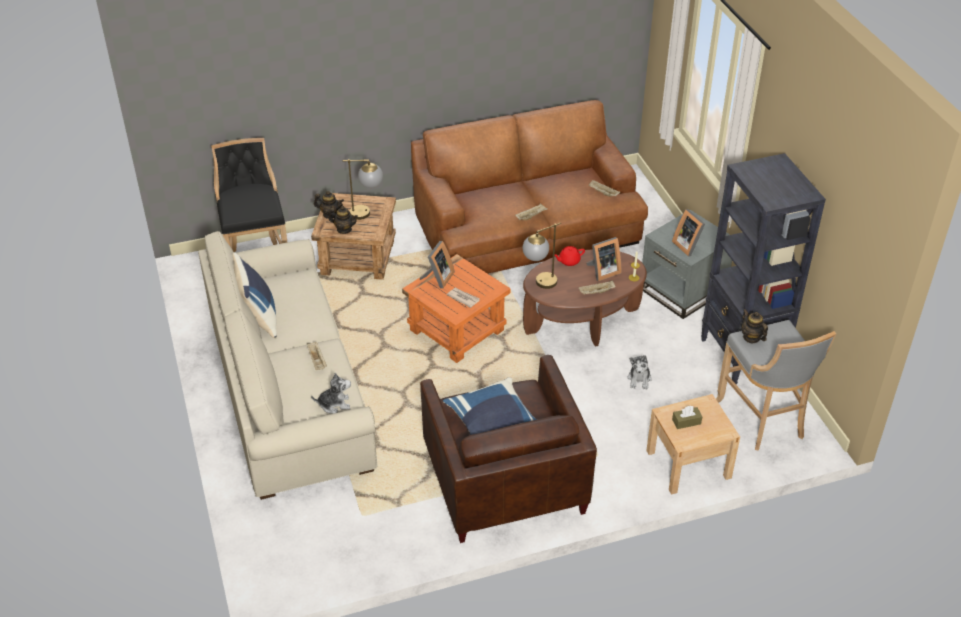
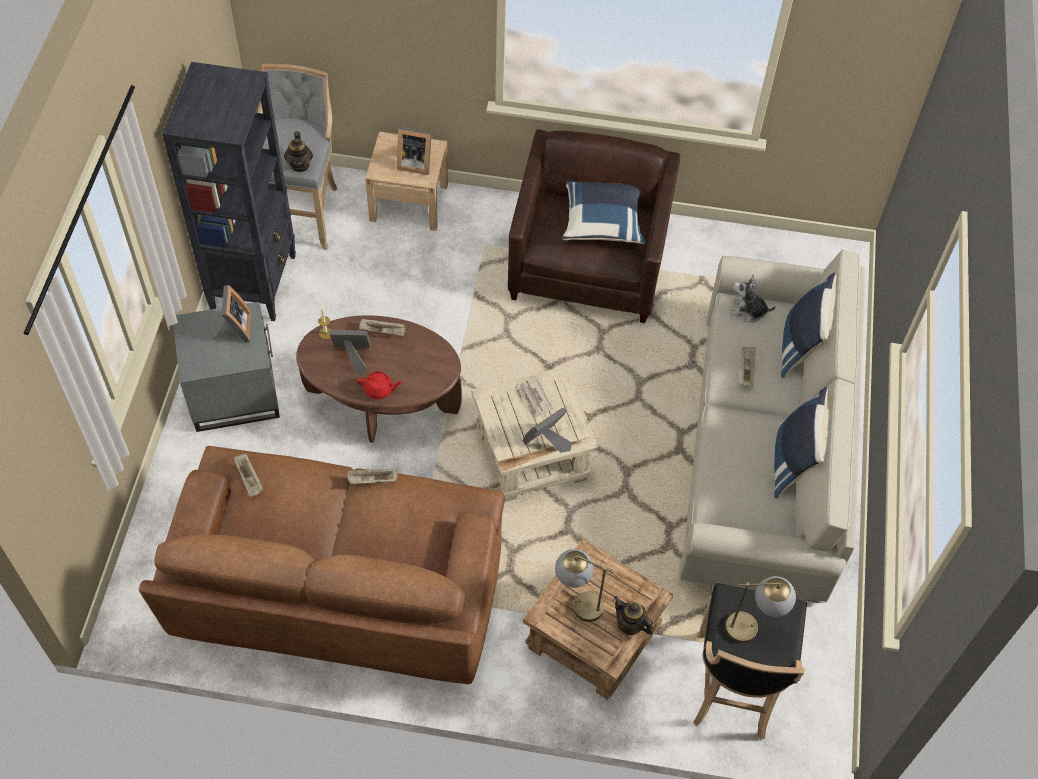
camera: 155 degrees left, 15 degrees up
teapot [328,206,358,234] -> none
orange side table [402,254,511,363] -> beige side table [472,366,598,502]
table lamp [523,223,561,289] -> table lamp moved to [725,576,796,643]
plush toy [627,355,652,389] -> none
brown tissue box [672,406,702,429] -> picture frame [397,127,432,175]
none -> blue pillow [781,273,837,379]

